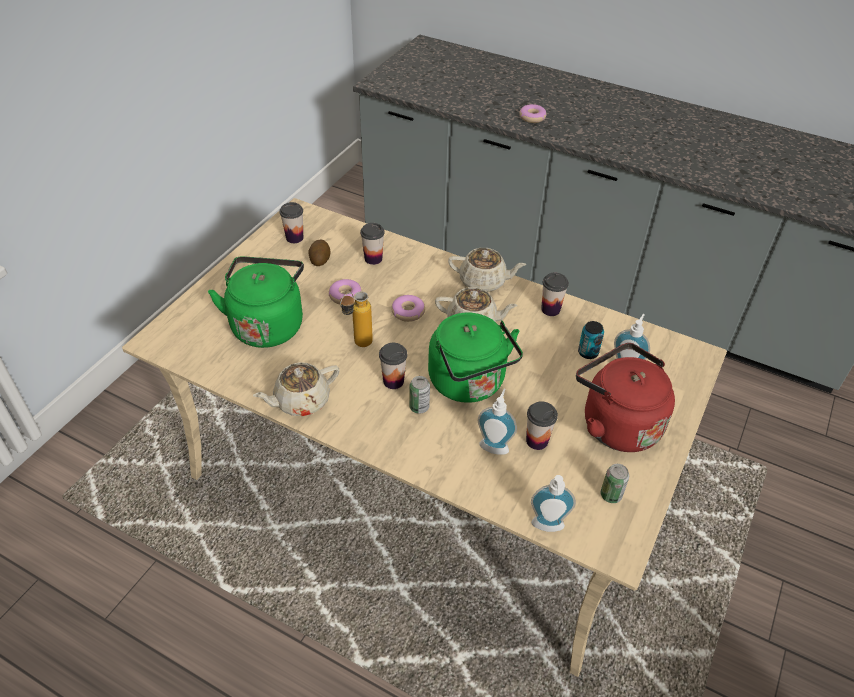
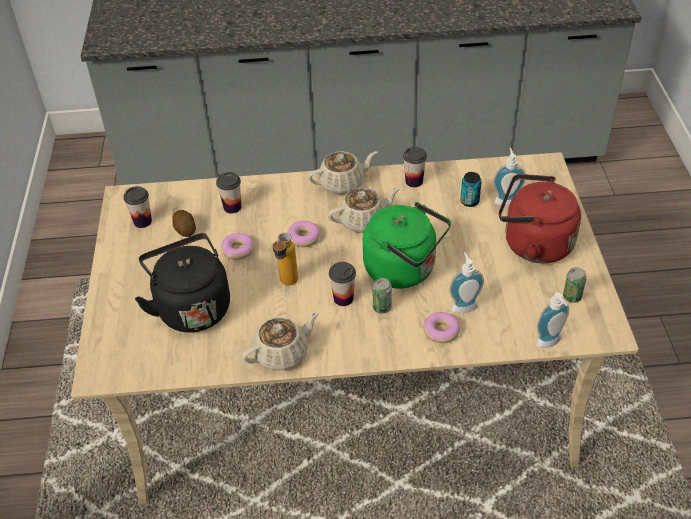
camera: 30 degrees left, 0 degrees up
green kettle [208,256,304,348] -> black kettle [135,233,230,332]
beige teapot [253,362,340,416] -> beige teapot turned 150 degrees counterclockwise [242,311,319,371]
donut [519,104,547,123] -> donut moved to [423,312,460,343]
cup [526,401,558,450] -> none

